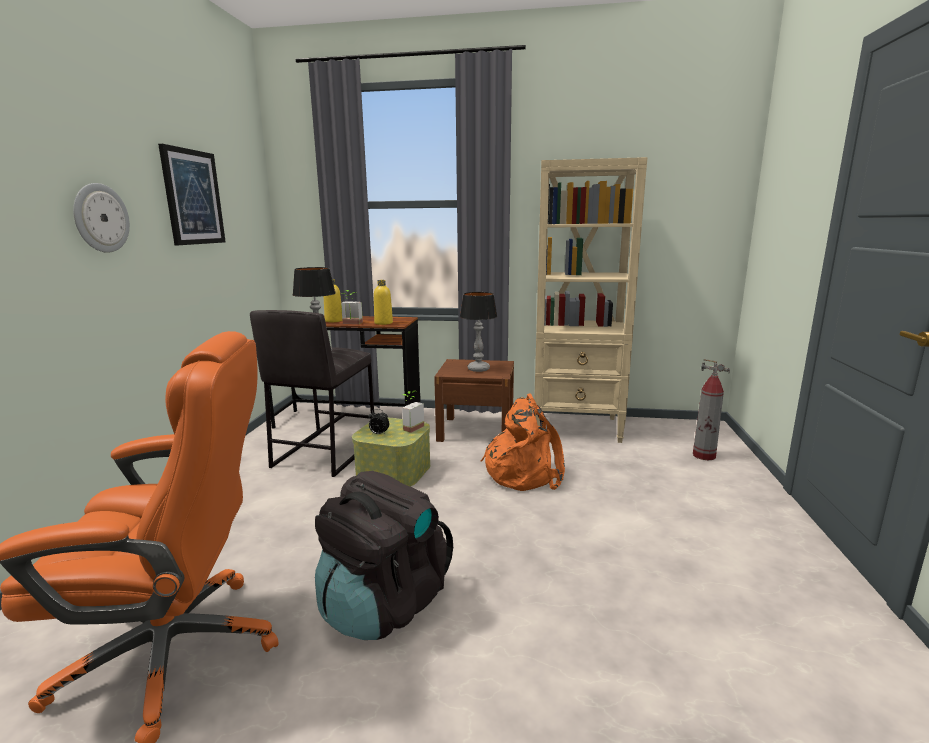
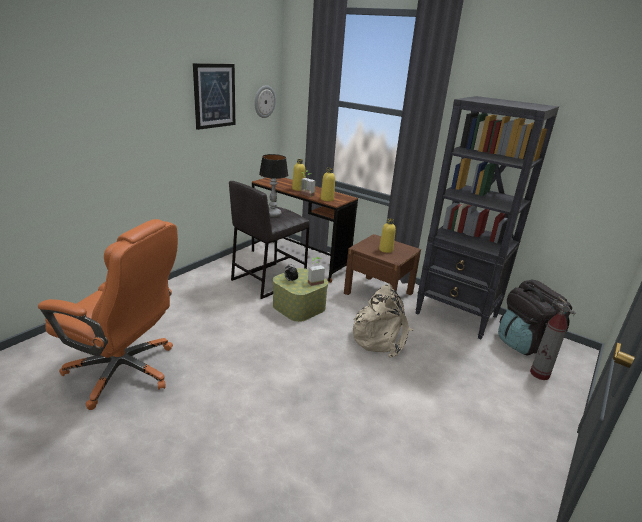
camera: 25 degrees right, 10 degrees up
wall clock [73,183,130,253] -> wall clock moved to [254,85,276,118]
black backpack [315,471,453,640] -> black backpack moved to [498,280,572,356]
table lamp [460,292,497,372] -> yellow bottle [379,218,396,253]
orange backpack [481,394,565,491] -> beige backpack [353,284,414,358]
beige bookcase [534,157,648,443] -> black bookcase [415,96,559,339]

